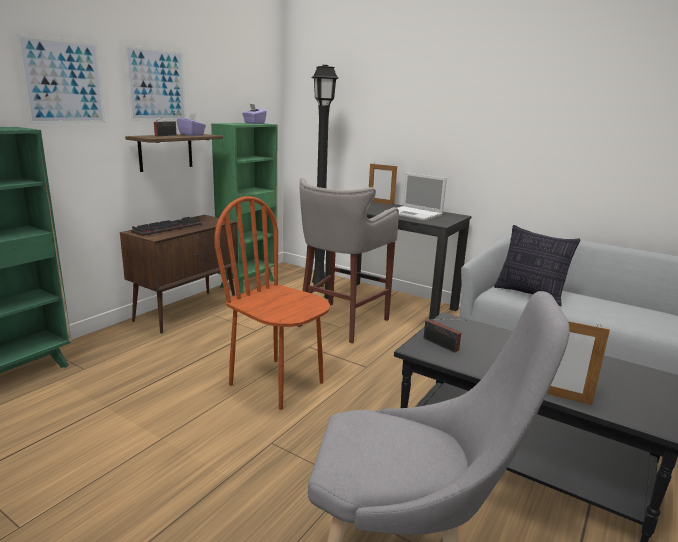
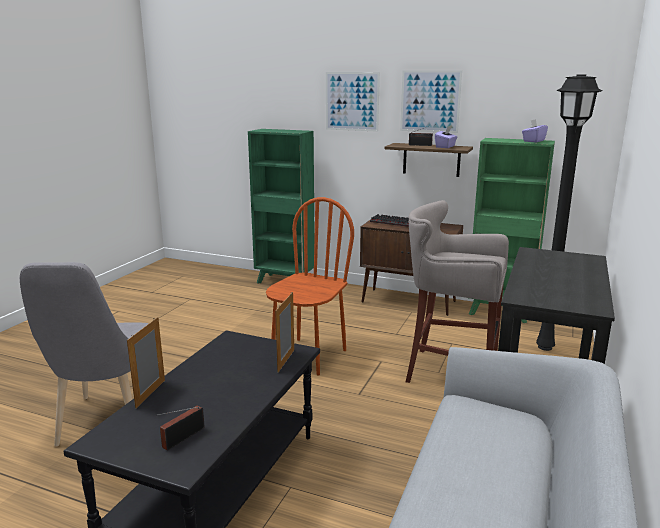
camera: 80 degrees right, 0 degrees up
picture frame [369,163,397,205] -> picture frame moved to [275,292,294,373]
laptop [385,173,447,221] -> none
radio [424,319,467,353] -> radio moved to [156,405,205,451]
pillow [494,225,581,306] -> none

